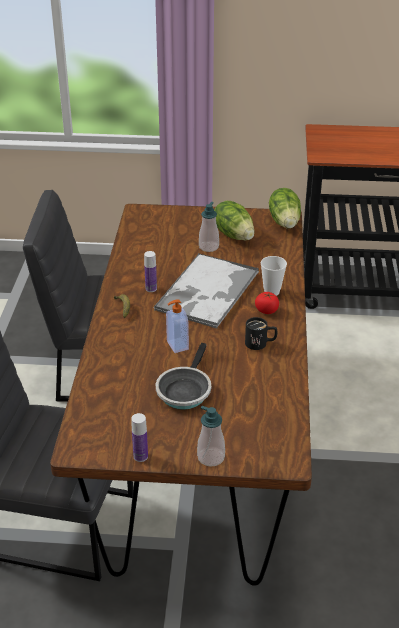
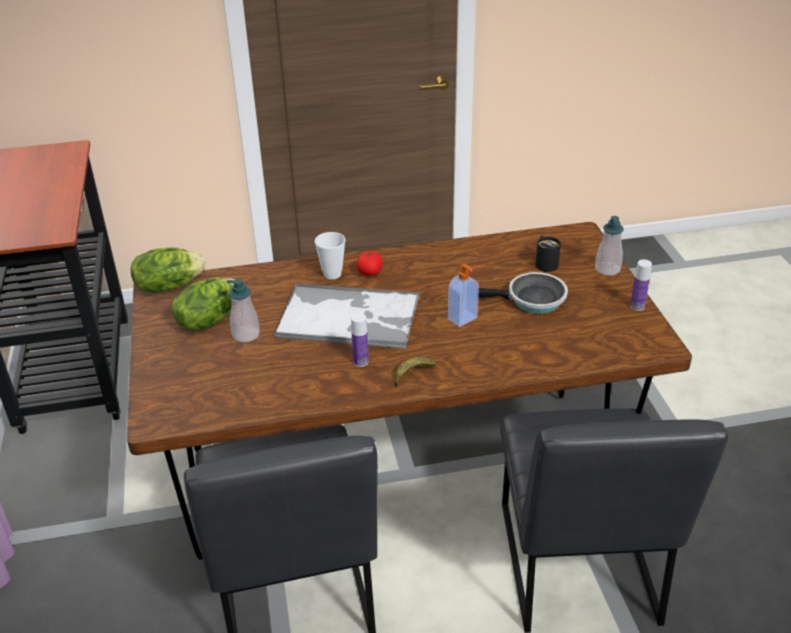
camera: 105 degrees left, 0 degrees up
black mug [245,317,277,350] -> black mug moved to [535,235,561,272]

